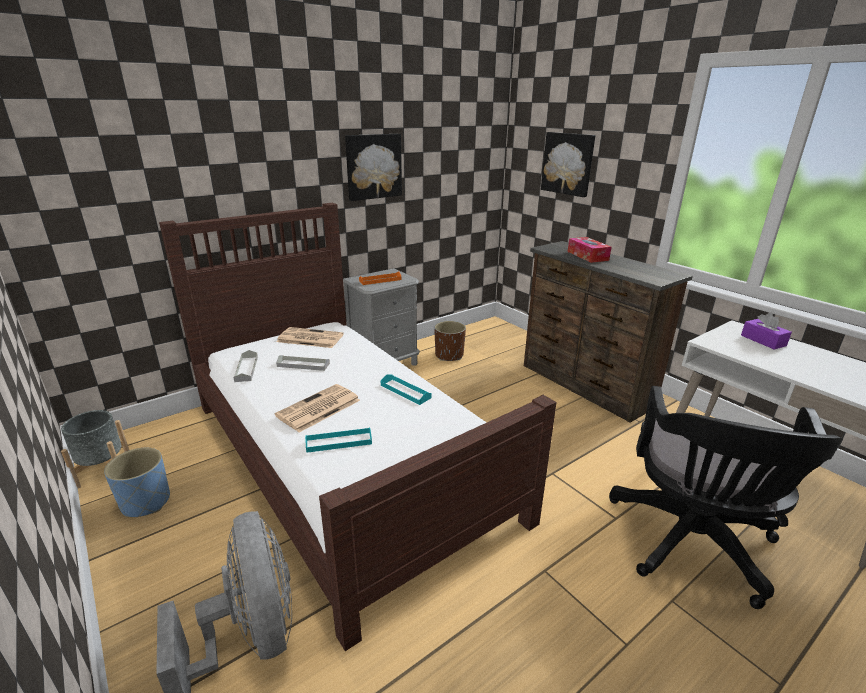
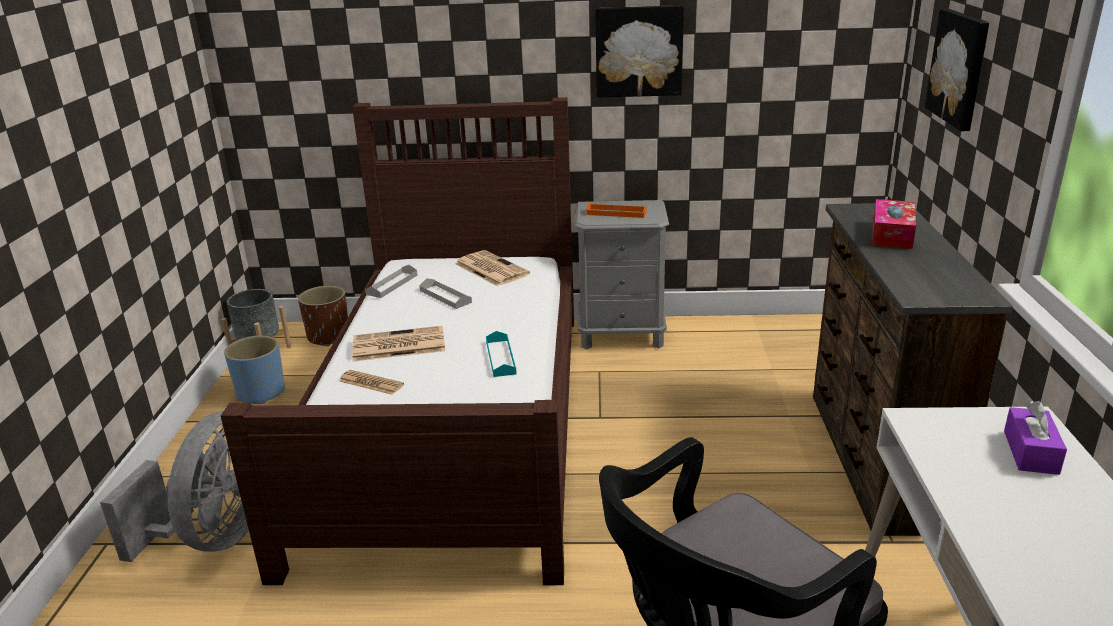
camera: 40 degrees right, 0 degrees up
turquoise tray [305,427,372,453] -> newspaper [339,370,404,395]
brown planter [434,321,466,361] -> brown planter moved to [298,286,348,346]

